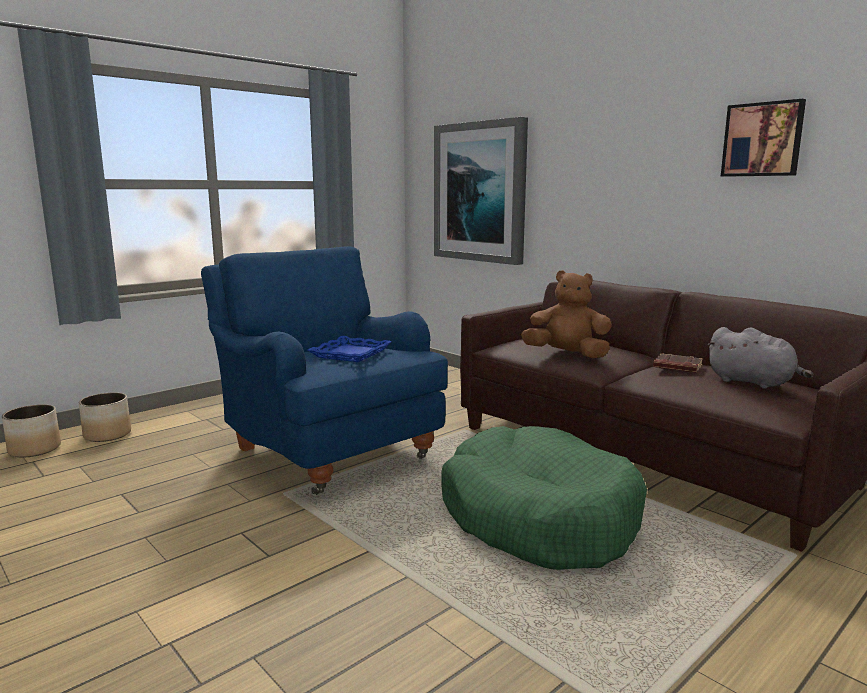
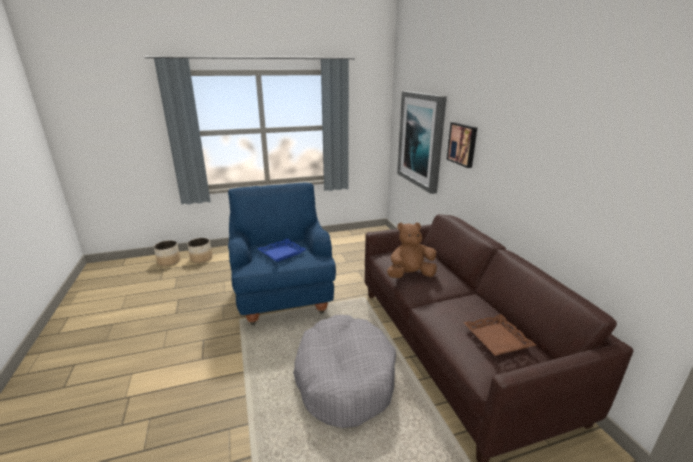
camera: 25 degrees right, 10 degrees up
green dog bed [441,426,647,570] -> grey dog bed [293,315,396,428]
brown plush toy [521,270,612,358] -> brown plush toy turned 60 degrees counterclockwise [387,222,437,278]
brown book [653,353,703,373] -> none
grey plush toy [707,327,813,389] -> brown tray [464,314,536,356]
picture [721,99,806,177] -> picture moved to [447,122,477,168]

